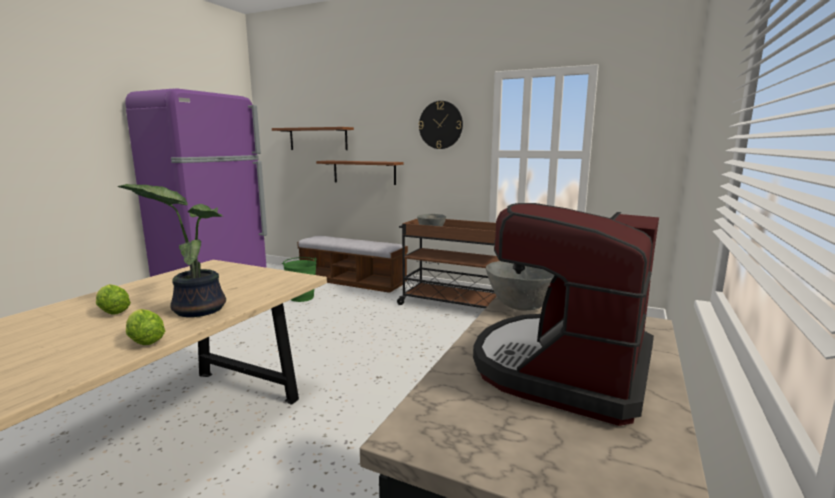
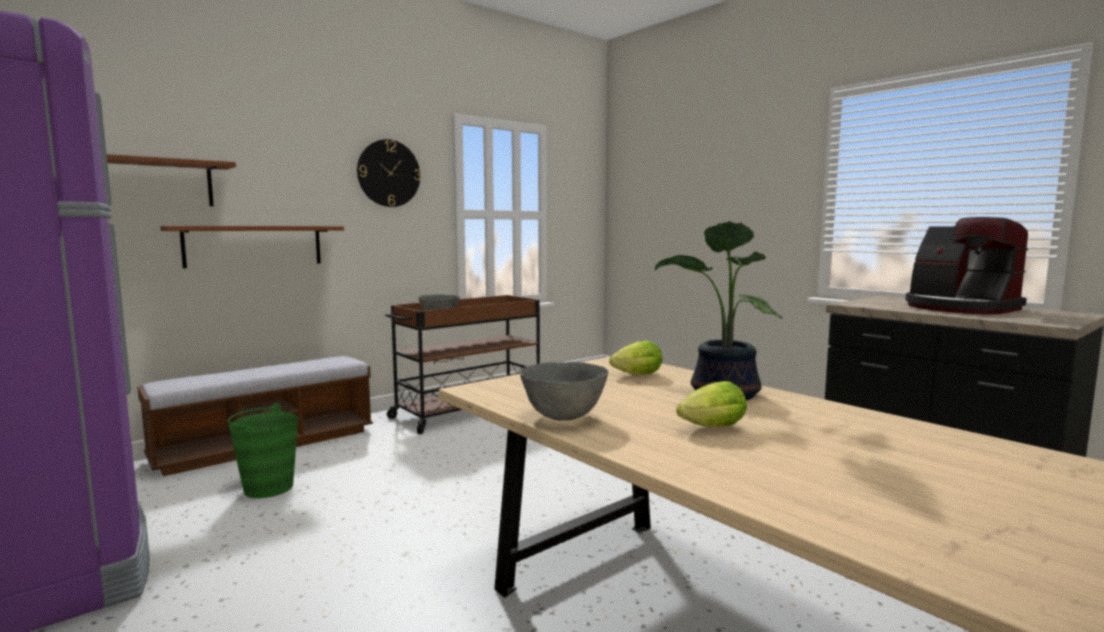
camera: 65 degrees left, 5 degrees down
lettuce [126,309,165,345] -> lettuce moved to [609,341,663,375]
grey bowl [486,261,554,310] -> grey bowl moved to [520,362,608,421]

